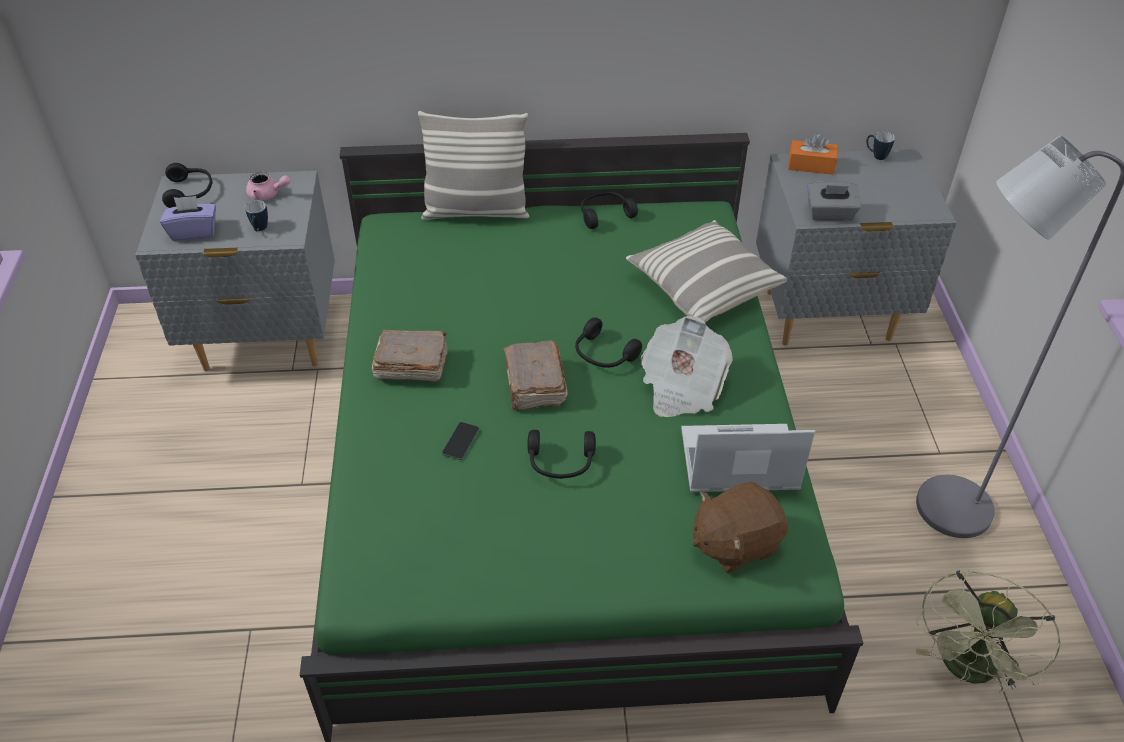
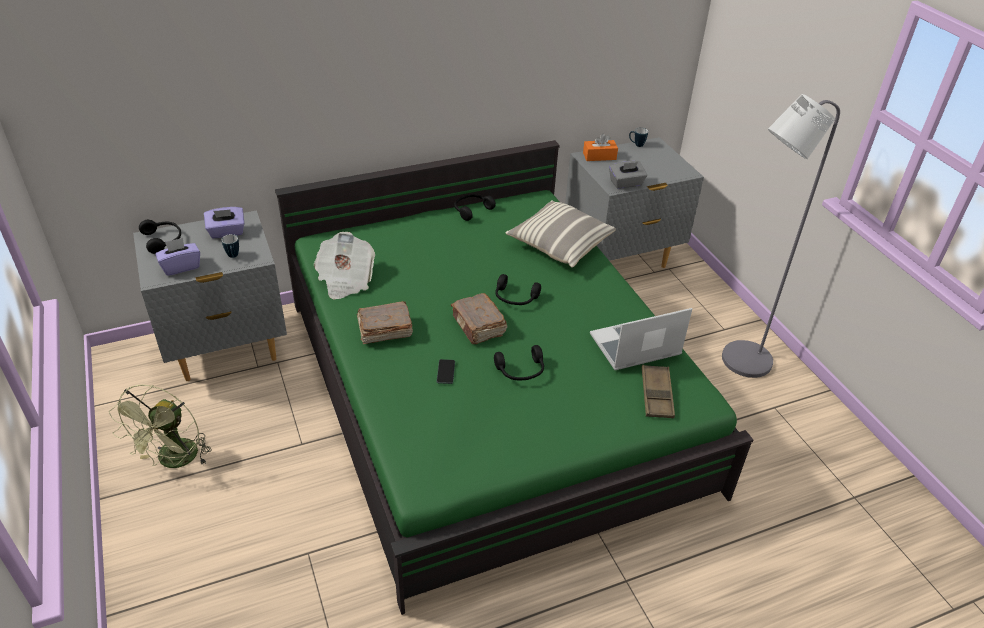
camera: 20 degrees left, 5 degrees down
pink teapot [246,172,291,200] -> purple tissue box [204,207,244,238]
pillow [418,111,530,220] -> none
newspaper [640,316,733,417] -> newspaper moved to [314,232,375,299]
brown plush toy [693,481,788,574] -> brown tray [642,365,675,418]
green fan [916,570,1061,693] -> green fan moved to [109,385,212,468]

